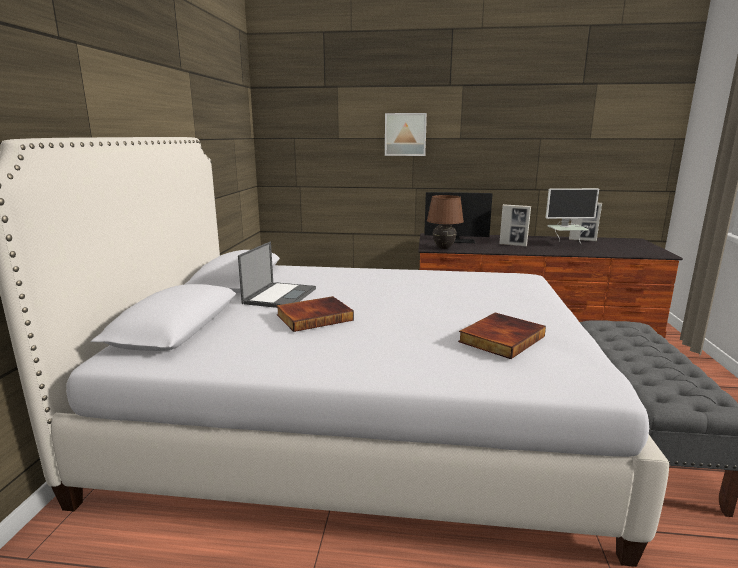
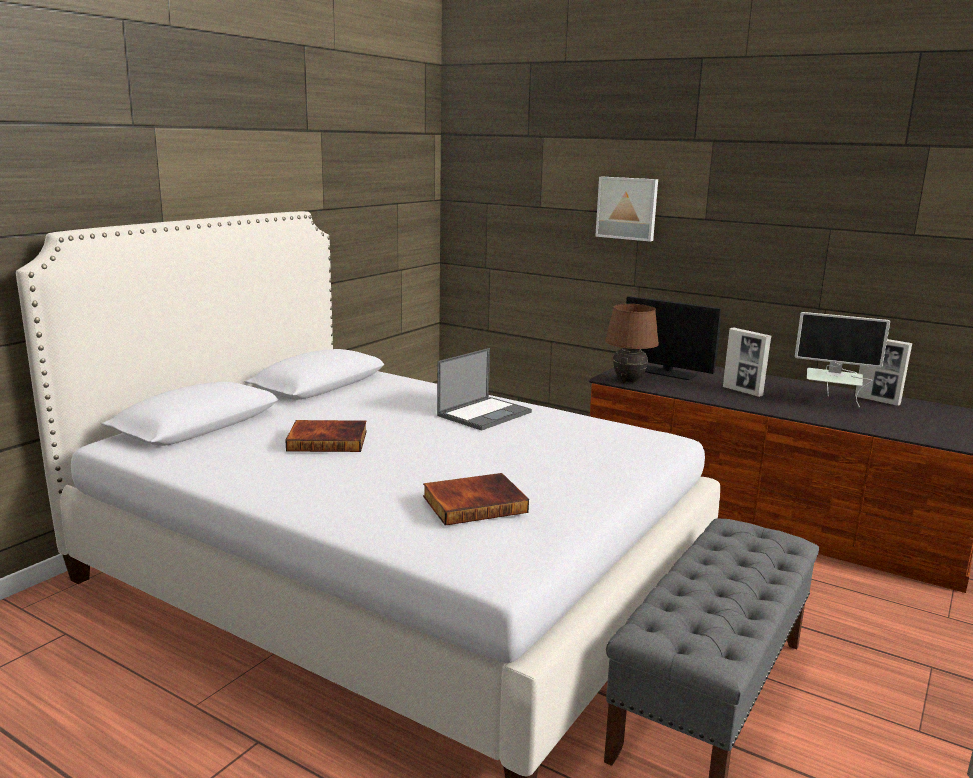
camera: 25 degrees right, 0 degrees up
laptop [238,241,316,308] -> laptop moved to [437,348,532,431]

